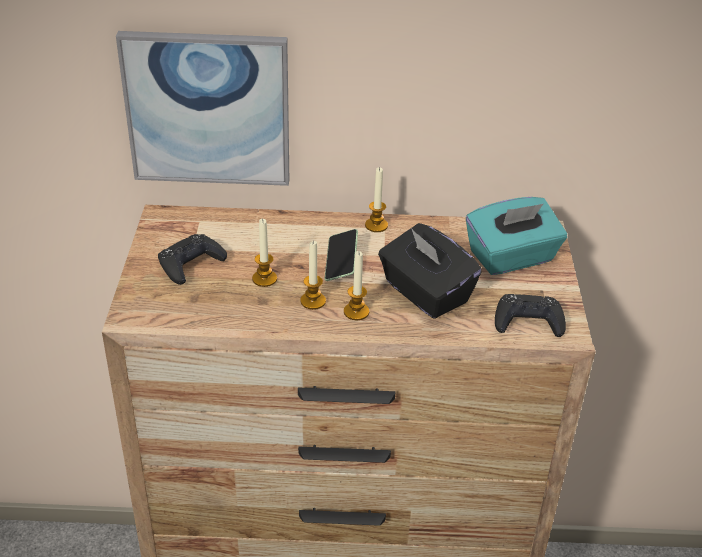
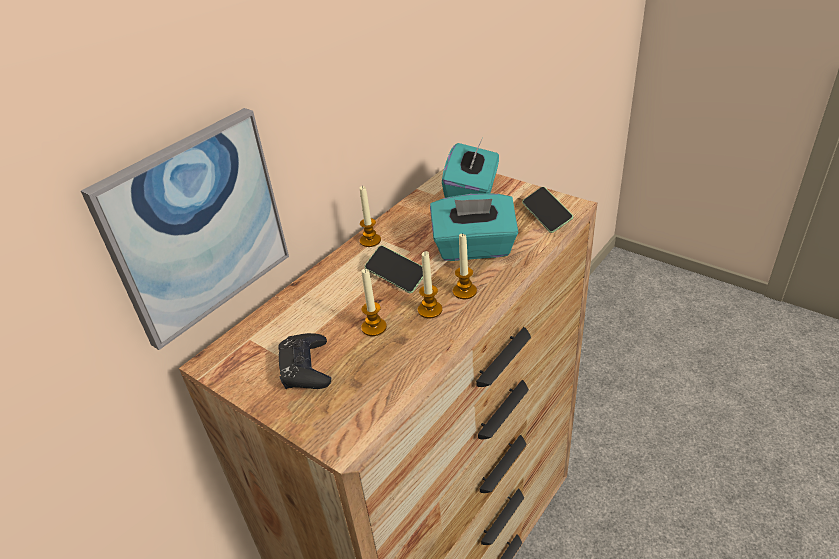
camera: 50 degrees left, 0 degrees up
black tissue box [378,223,482,319] -> turquoise tissue box [430,193,519,261]
black game controller [495,294,566,337] -> phone [522,187,573,233]

